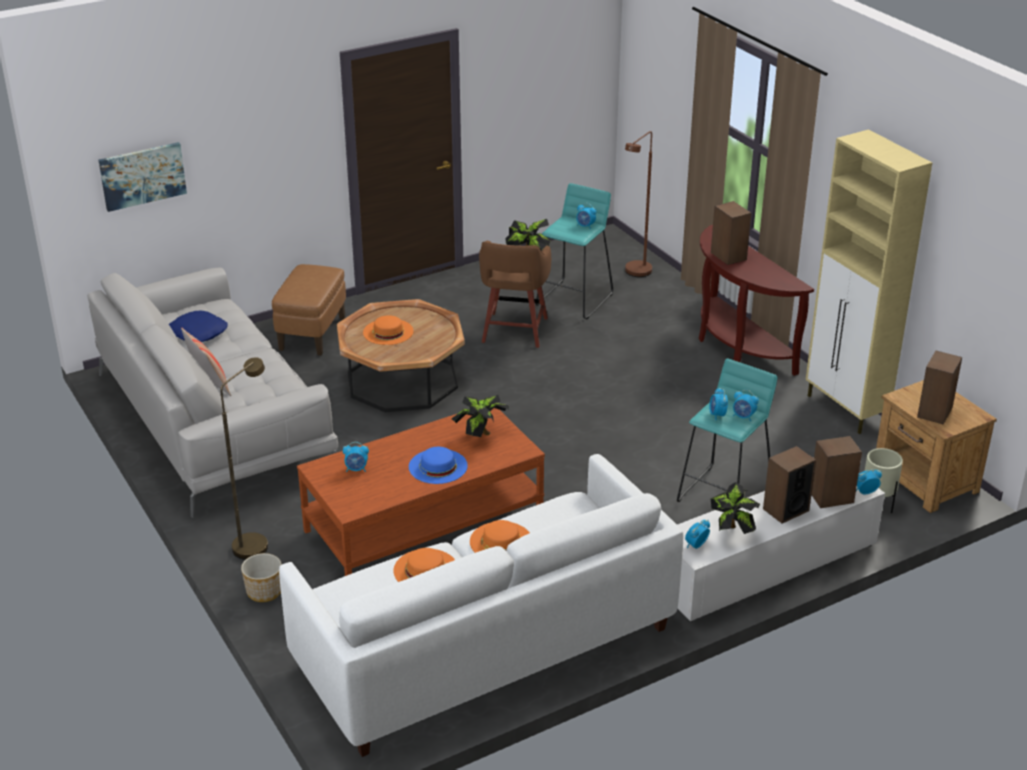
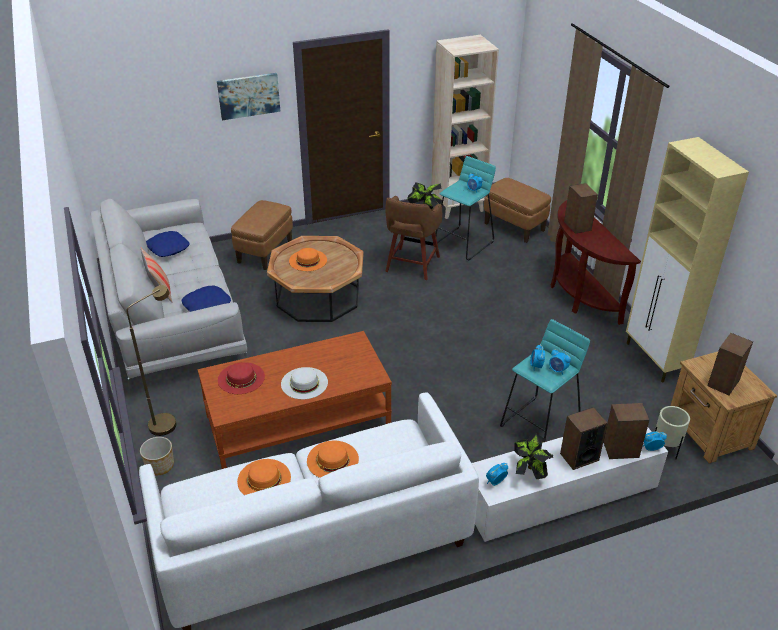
camera: 10 degrees right, 5 degrees up
picture [98,142,187,212] -> picture moved to [217,73,281,120]
alarm clock [343,442,369,472] -> red hat [218,362,265,394]
blue hat [409,447,468,484] -> white hat [281,367,328,399]
potted plant [451,395,509,437] -> none
brown floor lamp [625,131,652,277] -> brown ottoman [484,178,551,243]
none -> blue pillow [181,286,231,312]
none -> beige bookcase [431,35,499,219]

